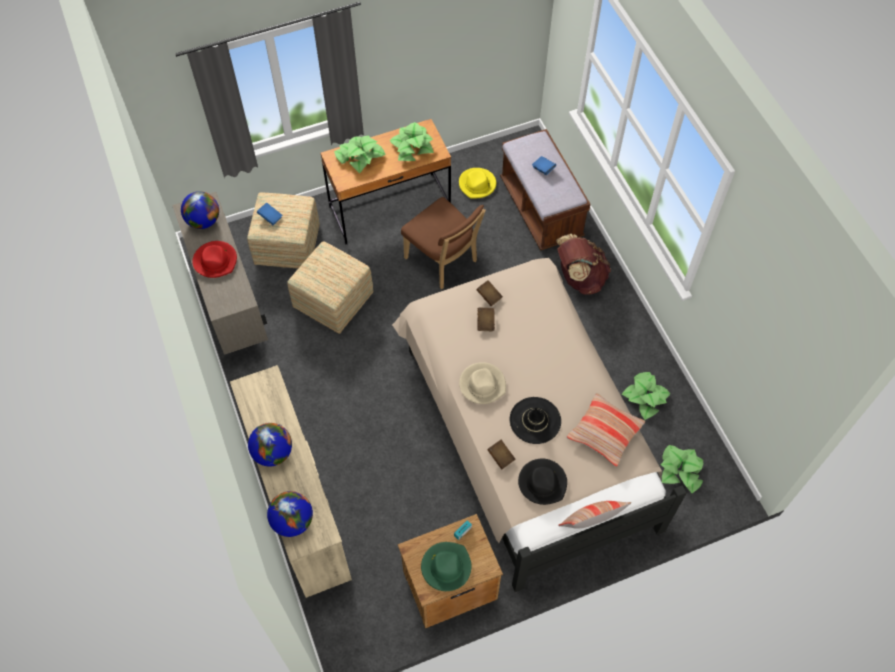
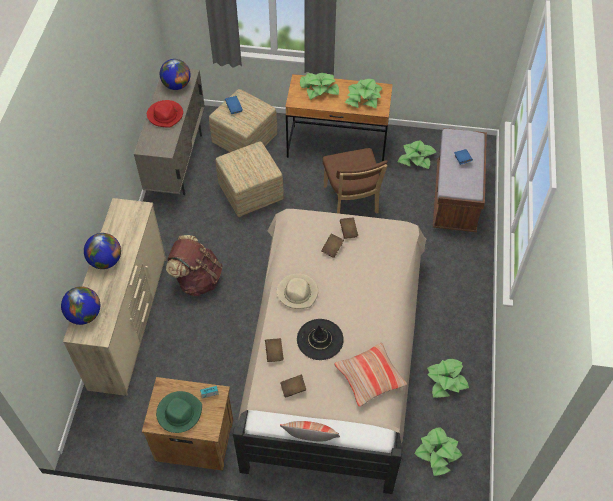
camera: 30 degrees right, 5 degrees down
yellow hat [459,168,496,199] -> potted plant [398,140,436,169]
black hat [518,459,567,505] -> brown book [280,375,306,397]
brown backpack [556,234,611,295] -> brown backpack moved to [166,235,223,296]

